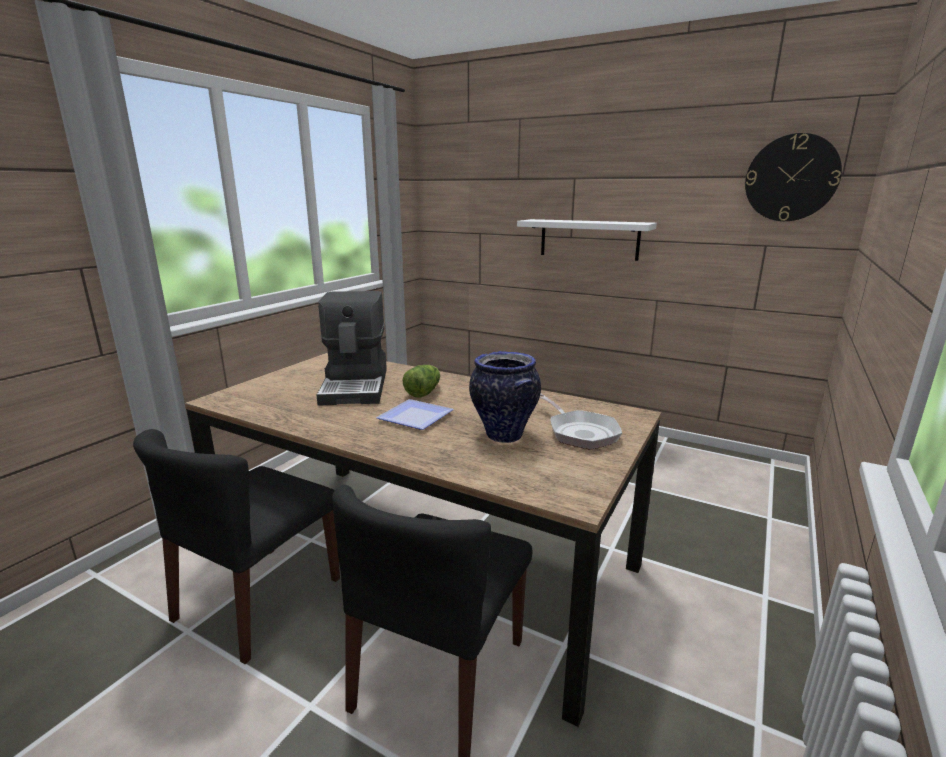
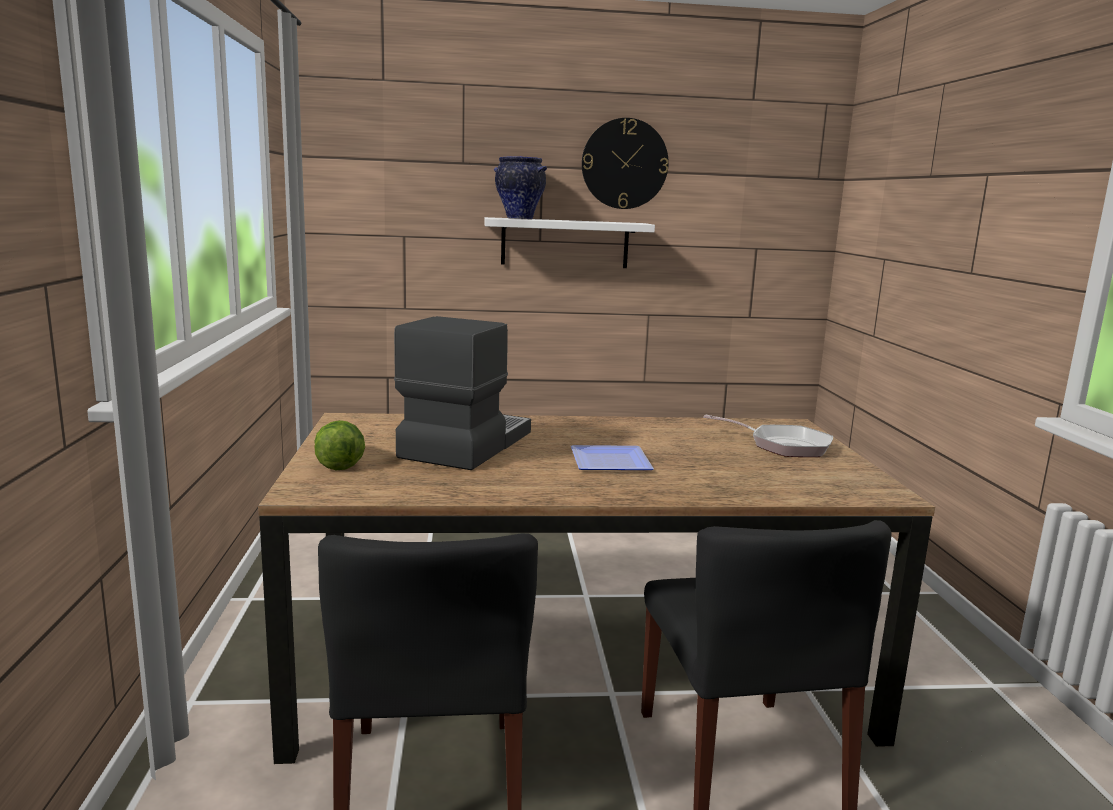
camera: 35 degrees left, 5 degrees down
coffee machine [317,291,387,406] -> coffee machine turned 120 degrees counterclockwise [394,316,531,470]
lettuce [402,365,440,398] -> lettuce moved to [314,420,365,470]
vase [469,351,541,443] -> vase moved to [494,156,547,219]
wall clock [745,133,842,221] -> wall clock moved to [582,118,669,209]

